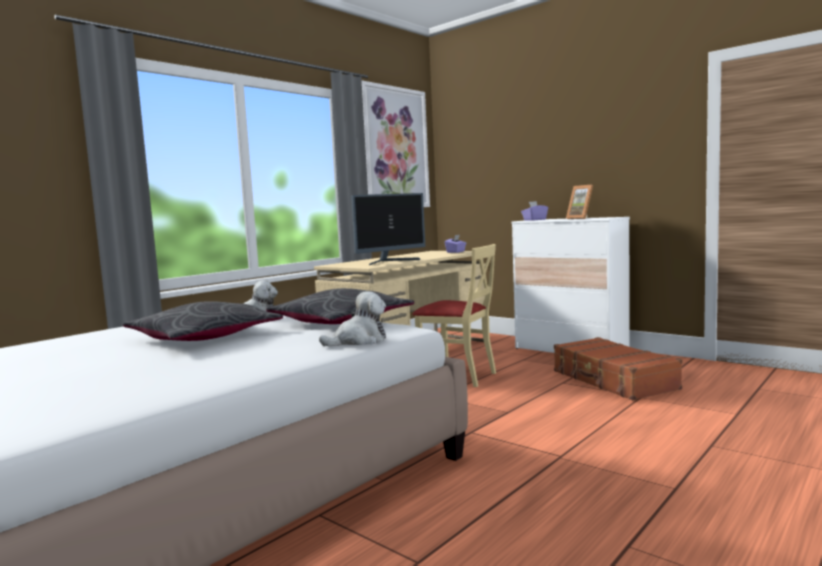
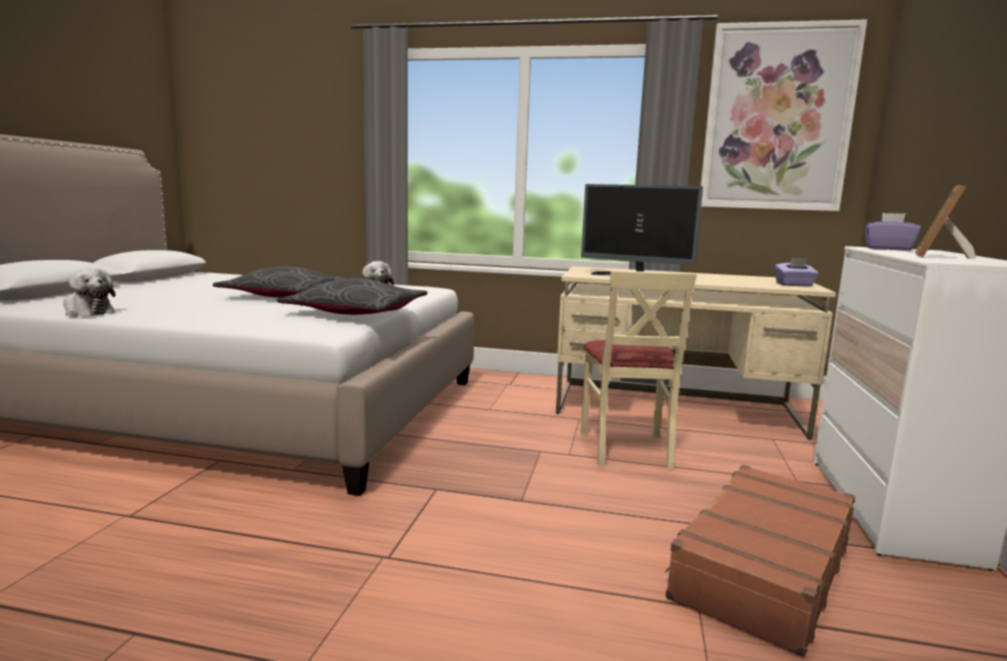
camera: 60 degrees right, 5 degrees up
plush toy [319,291,386,346] -> plush toy moved to [63,268,115,316]

